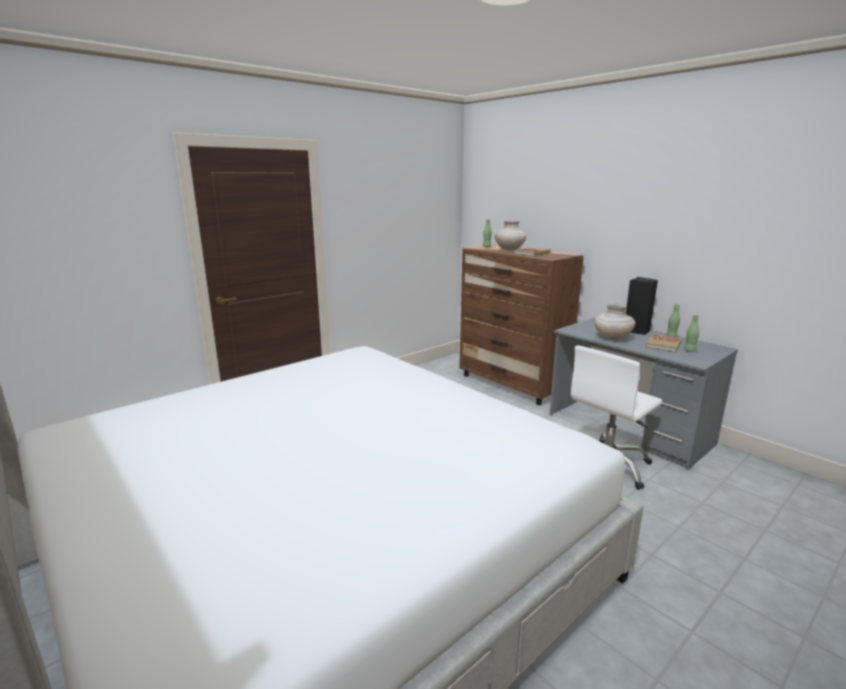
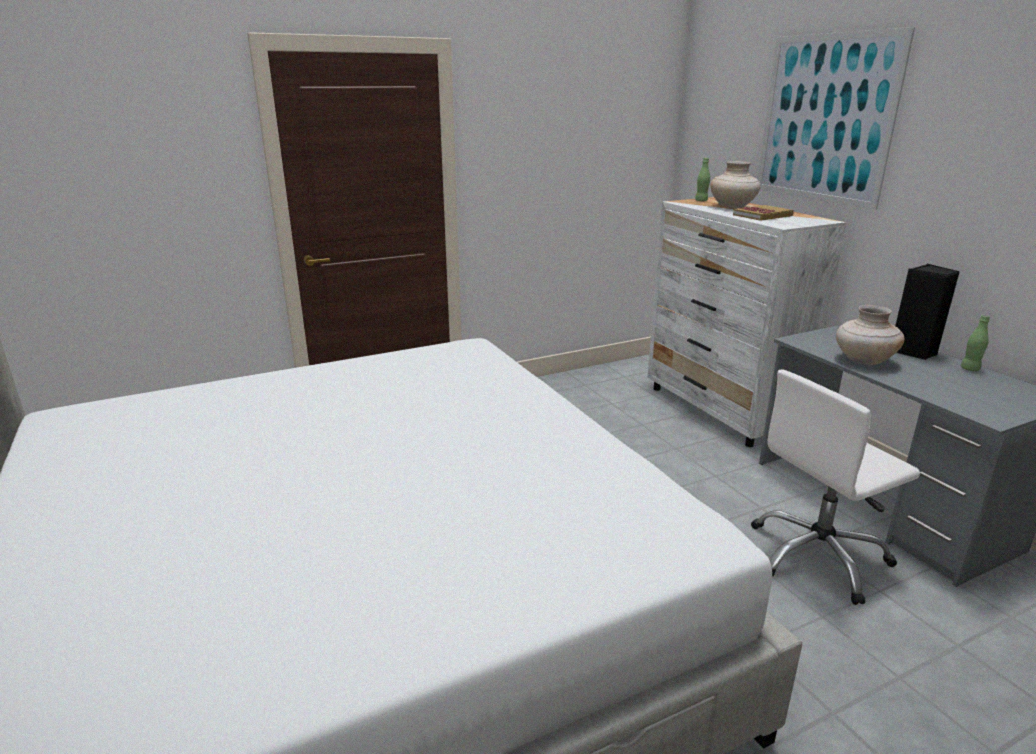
camera: 15 degrees right, 5 degrees up
brown dresser [459,244,584,405] -> white dresser [648,197,846,447]
book [645,334,682,353] -> none
green bottle [684,315,699,352] -> none
none -> picture [758,27,915,210]

